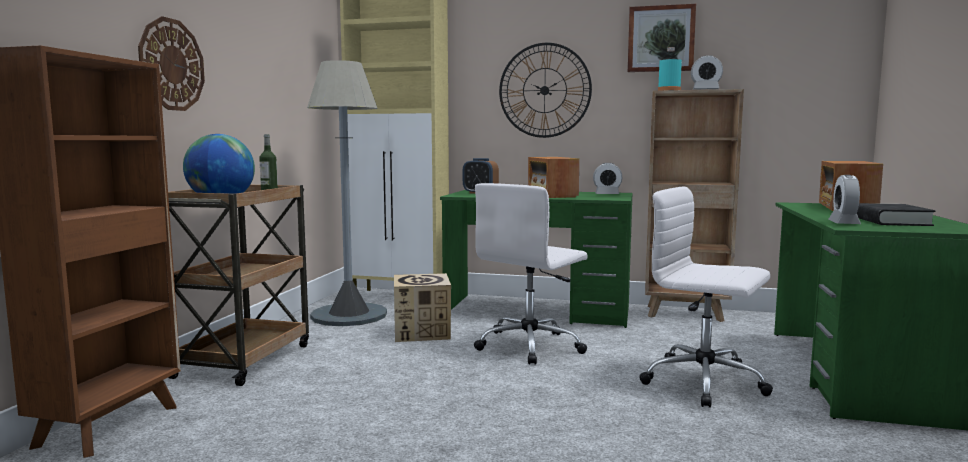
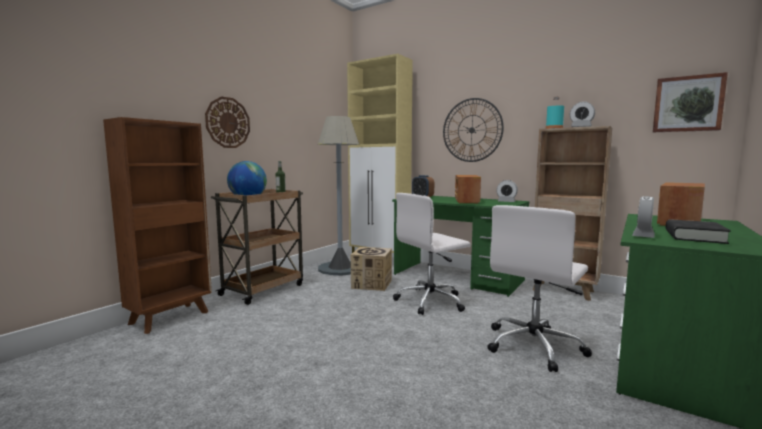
camera: 20 degrees right, 0 degrees up
picture [628,4,696,72] -> picture moved to [653,72,728,132]
white office chair [639,186,773,408] -> white office chair turned 105 degrees counterclockwise [487,205,592,372]

